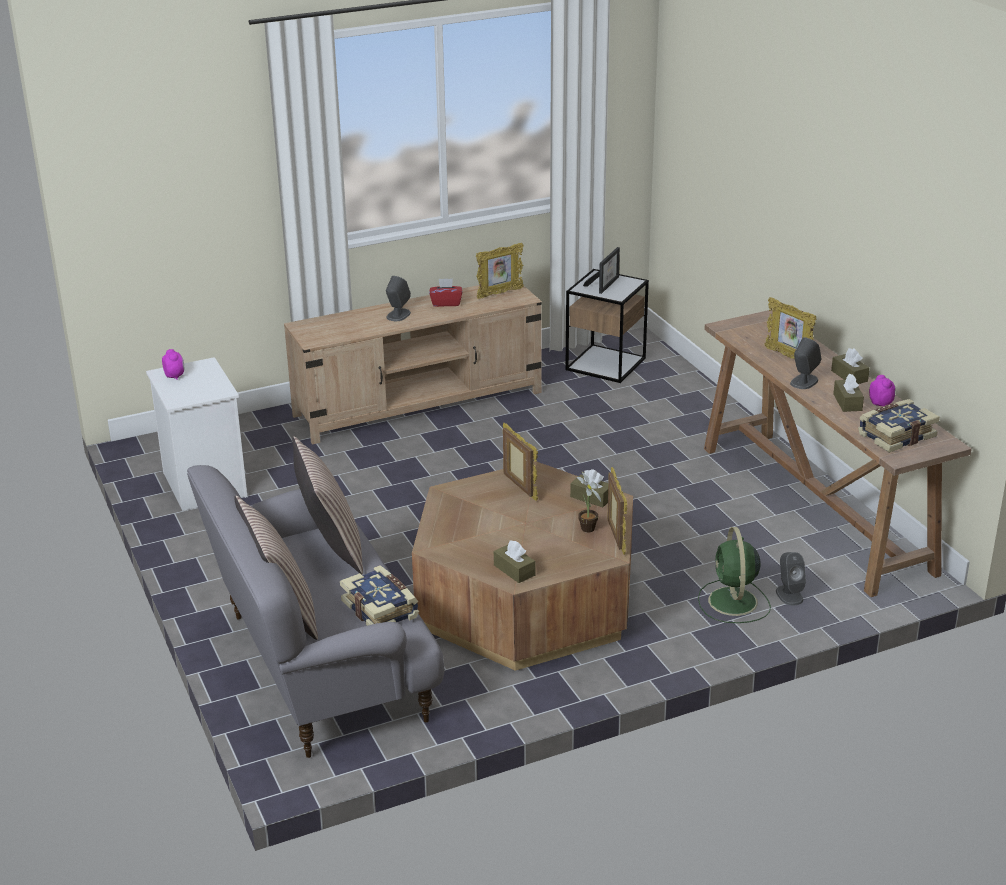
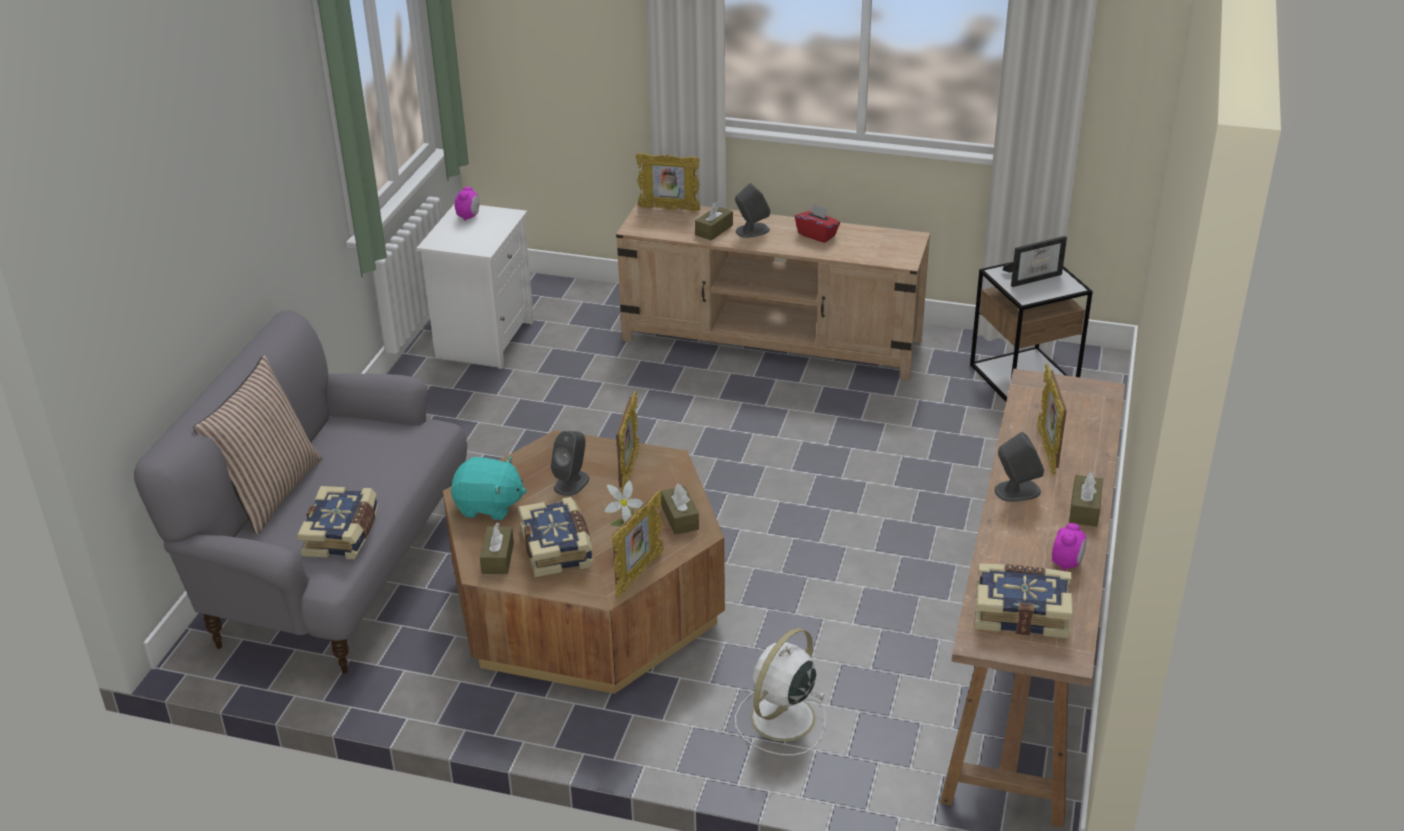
camera: 40 degrees right, 5 degrees up
pillow [292,436,363,574] -> none
picture frame [476,243,524,299] -> picture frame moved to [636,153,701,211]
green fan [698,527,771,623] -> white fan [735,628,826,756]
grey speaker [776,552,806,606] -> grey speaker moved to [551,431,589,496]
brown tissue box [833,374,864,412] -> brown tissue box moved to [695,201,733,241]
none -> turquoise plush toy [451,456,527,520]
none -> book [518,497,593,577]

